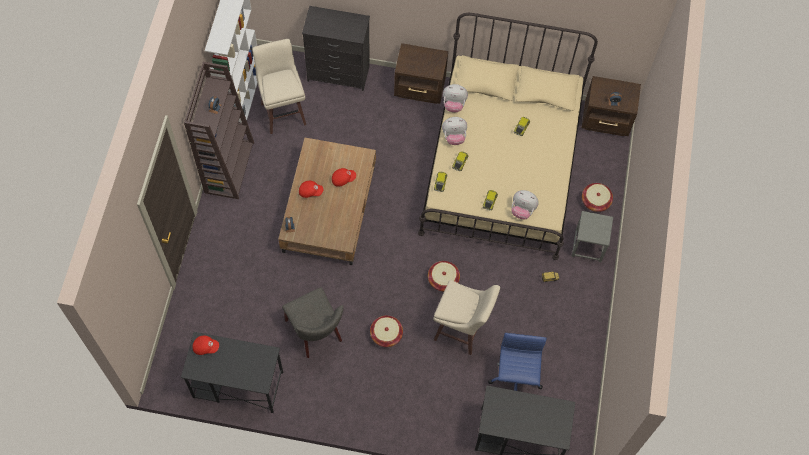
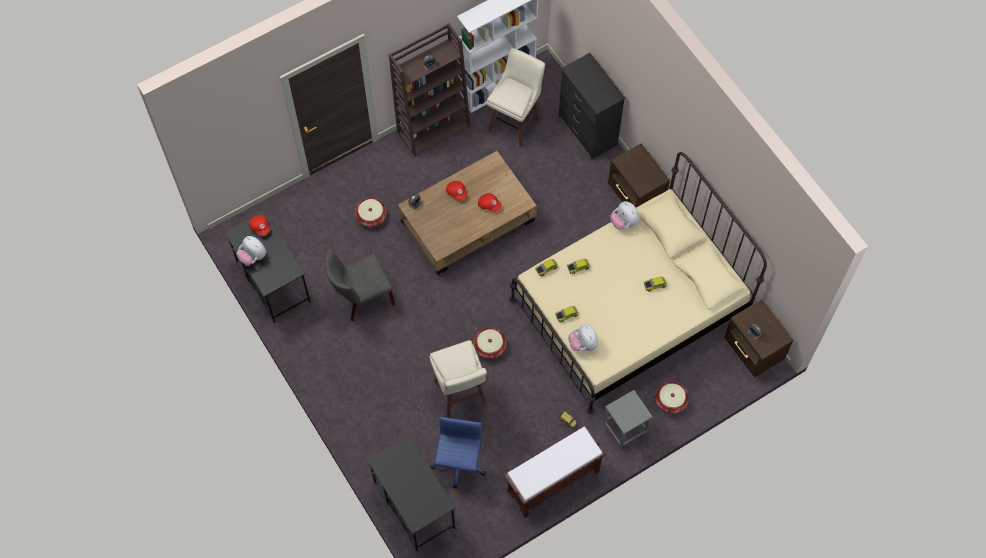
camera: 50 degrees right, 0 degrees up
grey chair [282,287,344,358] -> grey chair turned 45 degrees clockwise [325,248,395,321]
basket [370,315,403,347] -> basket moved to [355,198,387,227]
plush toy [442,117,467,145] -> plush toy moved to [236,236,266,266]
blue office chair [488,333,547,391] -> blue office chair turned 45 degrees counterclockwise [430,417,486,488]
none -> brown bench [504,426,606,518]

